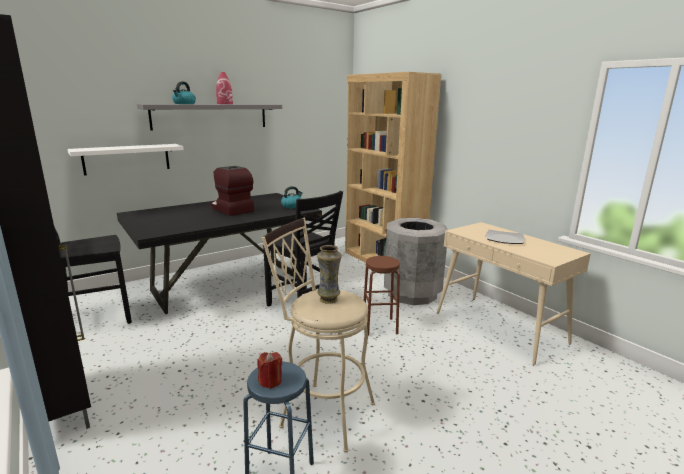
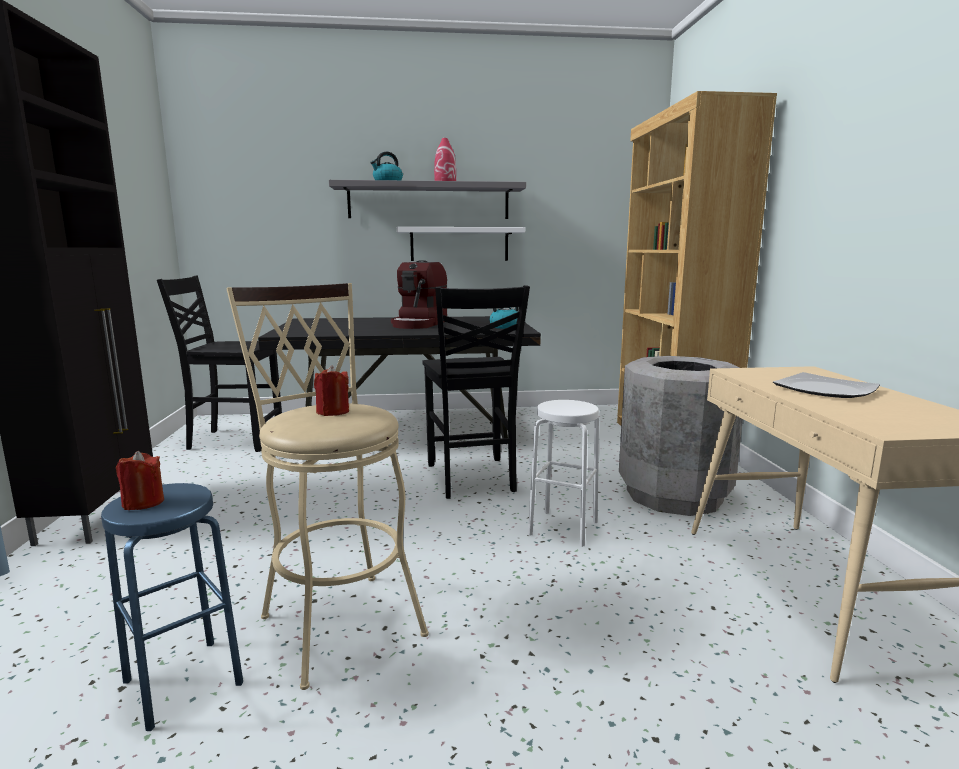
camera: 30 degrees right, 5 degrees down
white shelf [68,144,184,176] -> white shelf moved to [397,227,525,261]
coffee machine [210,166,254,216] -> coffee machine turned 150 degrees counterclockwise [391,260,447,329]
vase [317,245,342,304] -> red candle [314,365,349,416]
brown stool [364,256,400,335] -> white stool [528,400,599,547]

